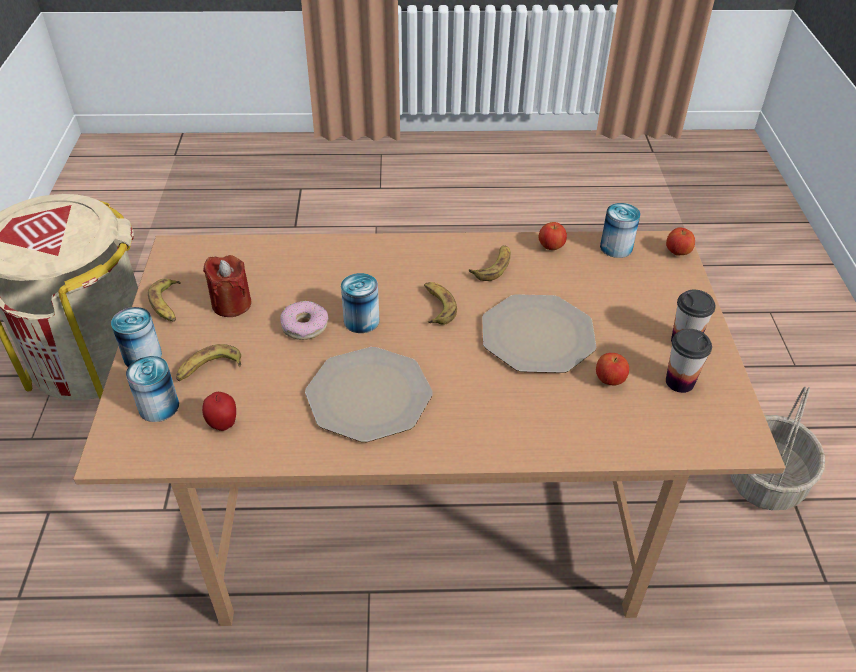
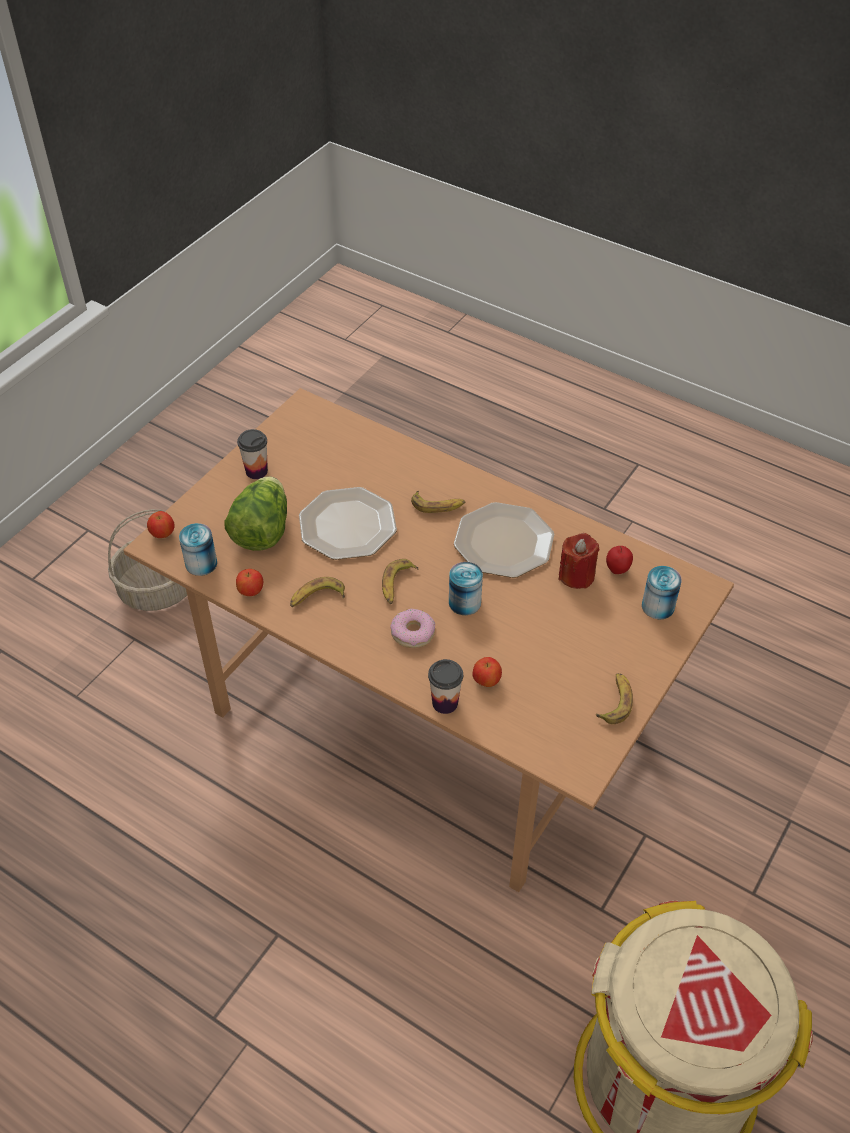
camera: 145 degrees left, 5 degrees up
can [111,307,162,367] -> none
banana [176,344,241,381] -> banana moved to [411,491,465,513]
red candle [203,255,251,317] -> red candle moved to [559,533,600,589]
donut [280,301,328,340] -> donut moved to [391,609,435,648]
apple [596,353,629,386] -> apple moved to [472,657,502,687]
cup [666,329,712,393] -> cup moved to [428,659,463,714]
none -> lettuce [225,476,287,551]

